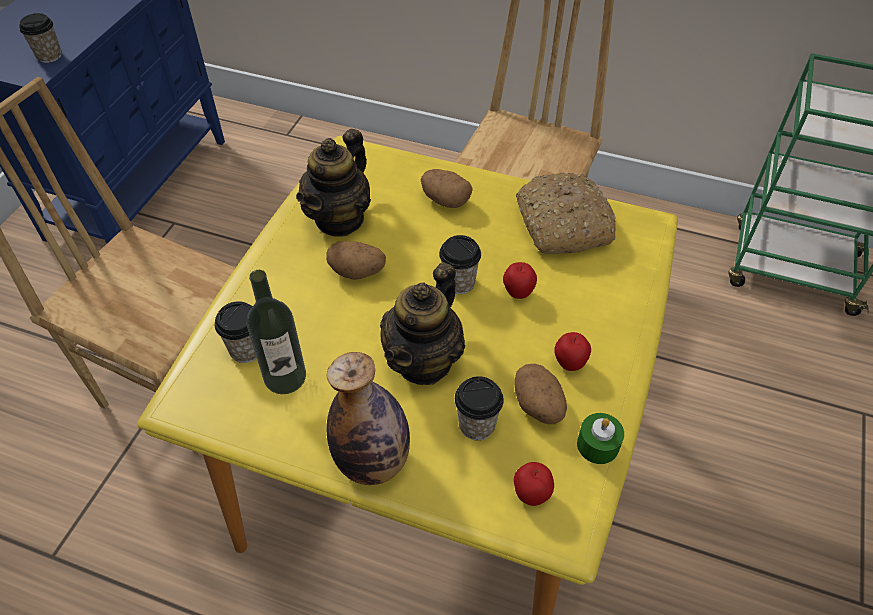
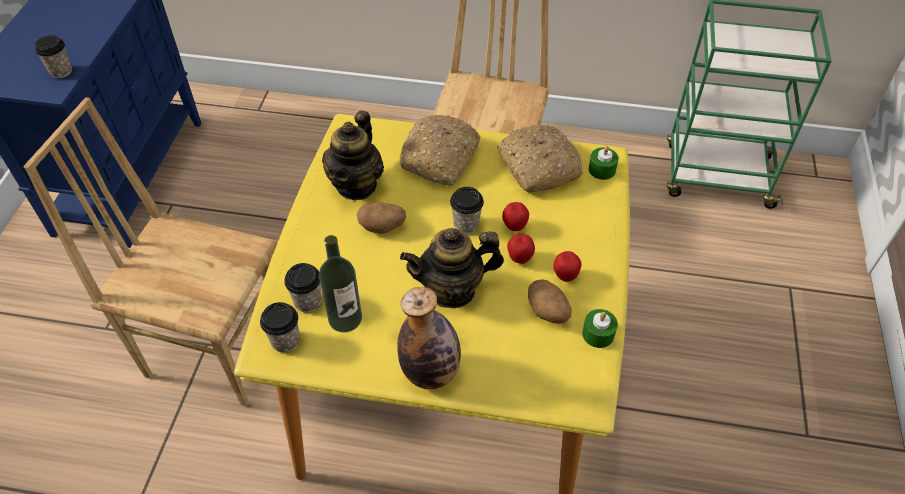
camera: 10 degrees left, 0 degrees up
teapot [380,262,465,385] -> teapot turned 60 degrees clockwise [400,228,504,309]
potato [421,169,473,208] -> bread [400,115,480,185]
cup [455,376,504,440] -> cup moved to [260,302,300,353]
apple [514,462,554,506] -> apple moved to [507,233,535,264]
none -> green candle [588,146,619,180]

